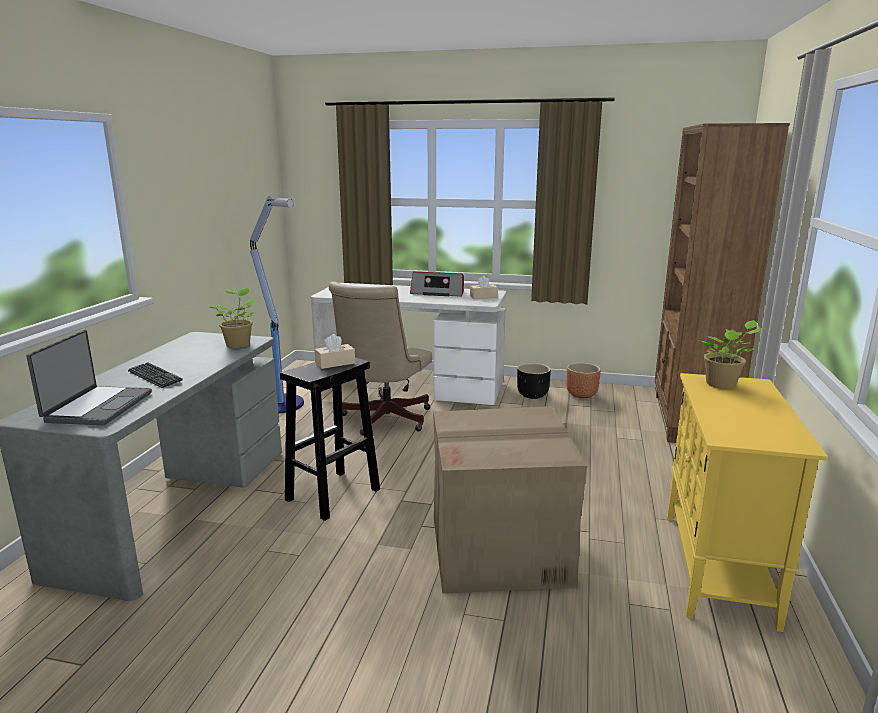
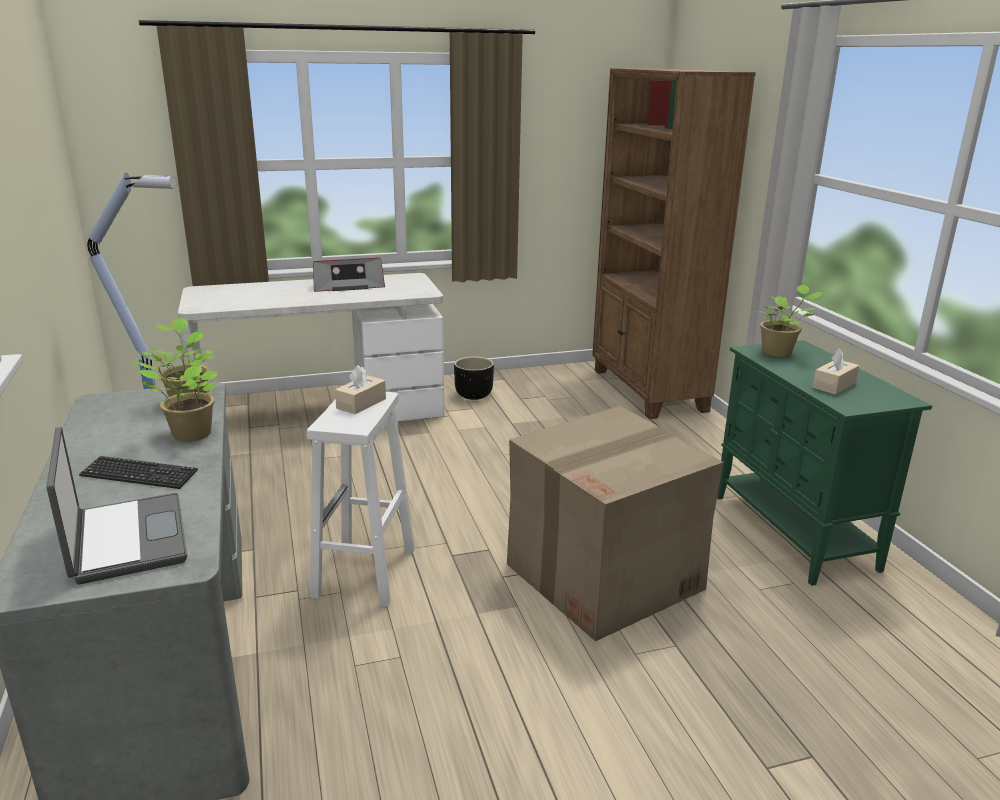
camera: 30 degrees left, 5 degrees up
black stool [280,357,380,521] -> white stool [307,392,415,607]
beige office chair [329,281,432,436] -> none
beige tissue box [470,276,498,299] -> beige tissue box moved to [812,348,859,395]
brown planter [567,363,601,398] -> none
yellow cabinet [667,373,828,632] -> green cabinet [717,340,932,586]
none -> potted plant [131,361,217,442]

